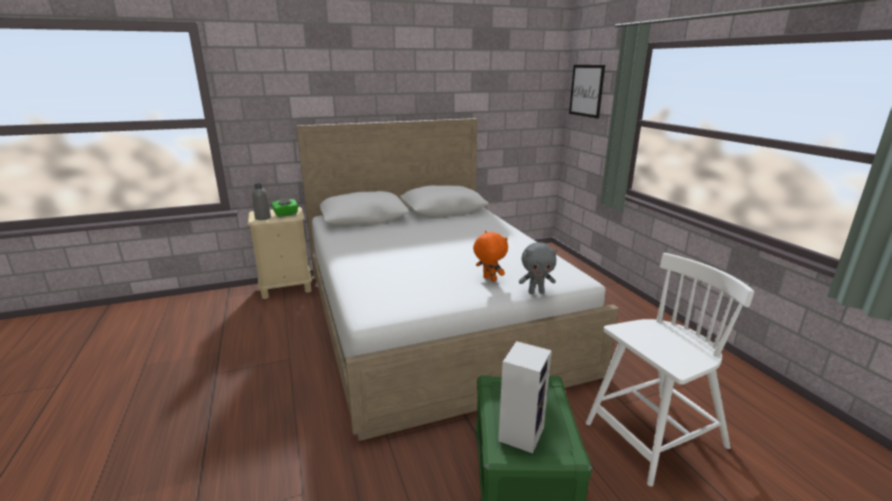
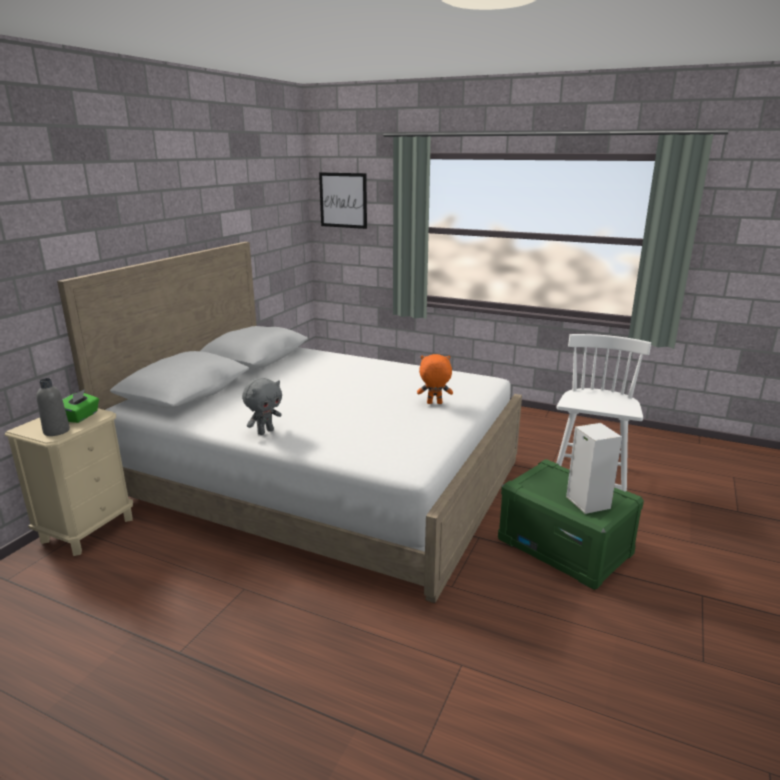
camera: 45 degrees left, 0 degrees up
grey plush toy [519,242,557,294] -> grey plush toy moved to [242,378,282,435]

